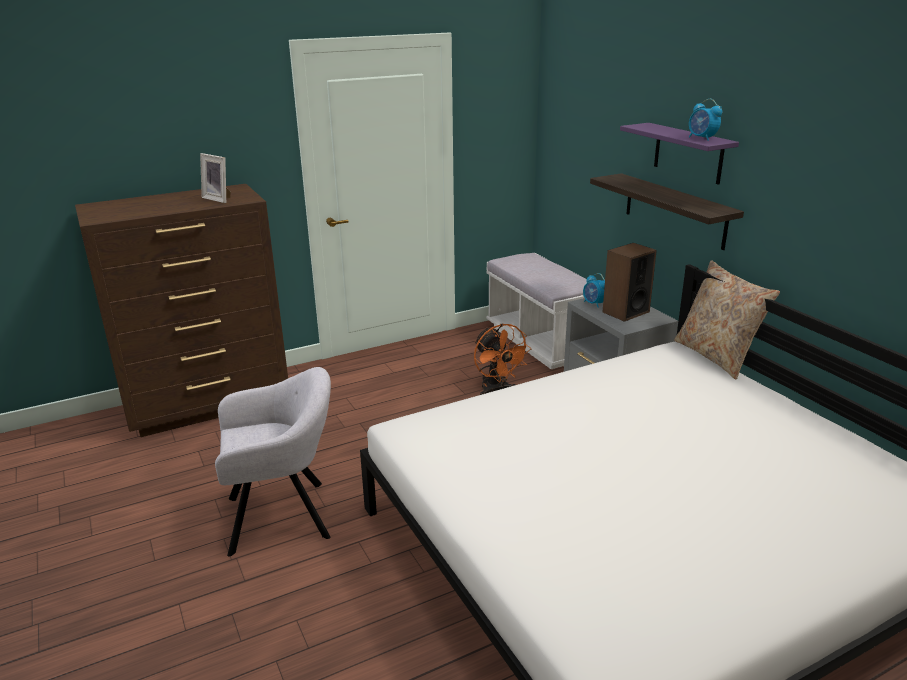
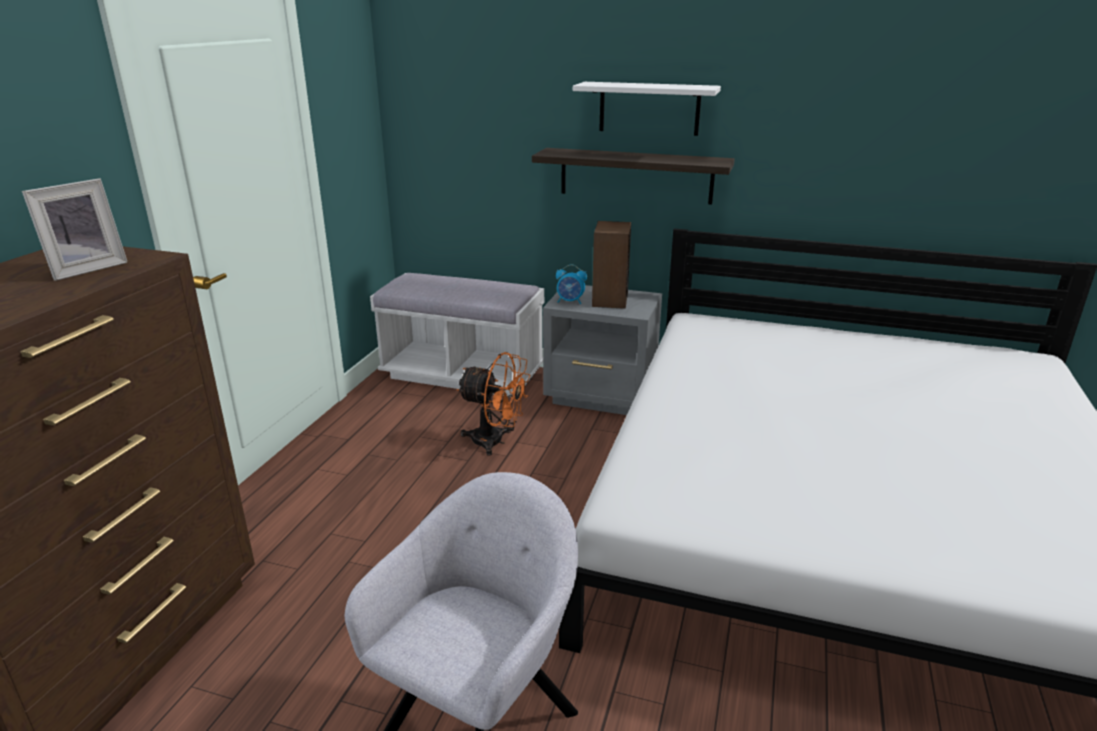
camera: 45 degrees left, 0 degrees up
picture frame [200,153,231,203] -> picture frame turned 45 degrees counterclockwise [22,178,128,281]
purple shelf [620,123,739,185] -> white shelf [573,82,721,136]
beige pillow [674,260,780,380] -> none
alarm clock [689,99,722,141] -> none

